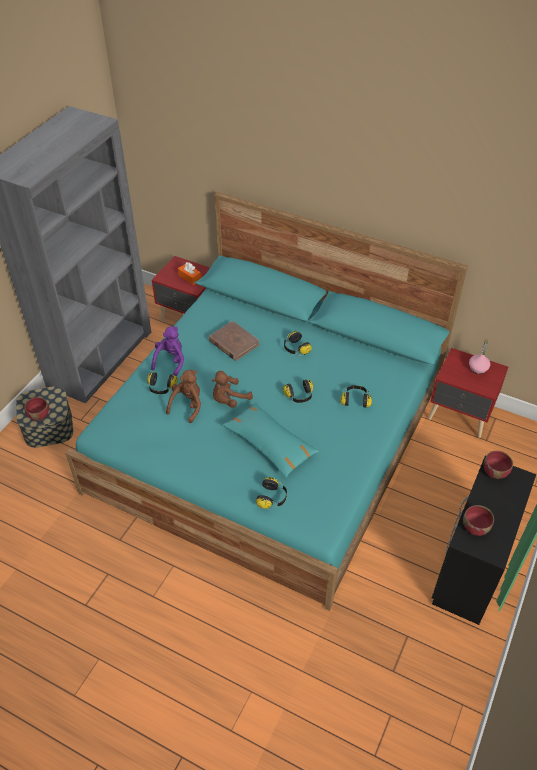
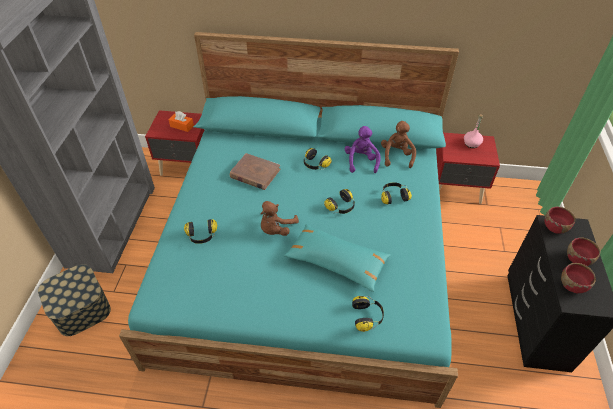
camera: 20 degrees left, 0 degrees up
red bowl [24,397,49,420] -> red bowl moved to [567,238,601,266]
purple plush toy [151,326,184,376] -> purple plush toy moved to [345,126,380,173]
brown plush toy [166,370,201,423] -> brown plush toy moved to [381,121,416,168]

